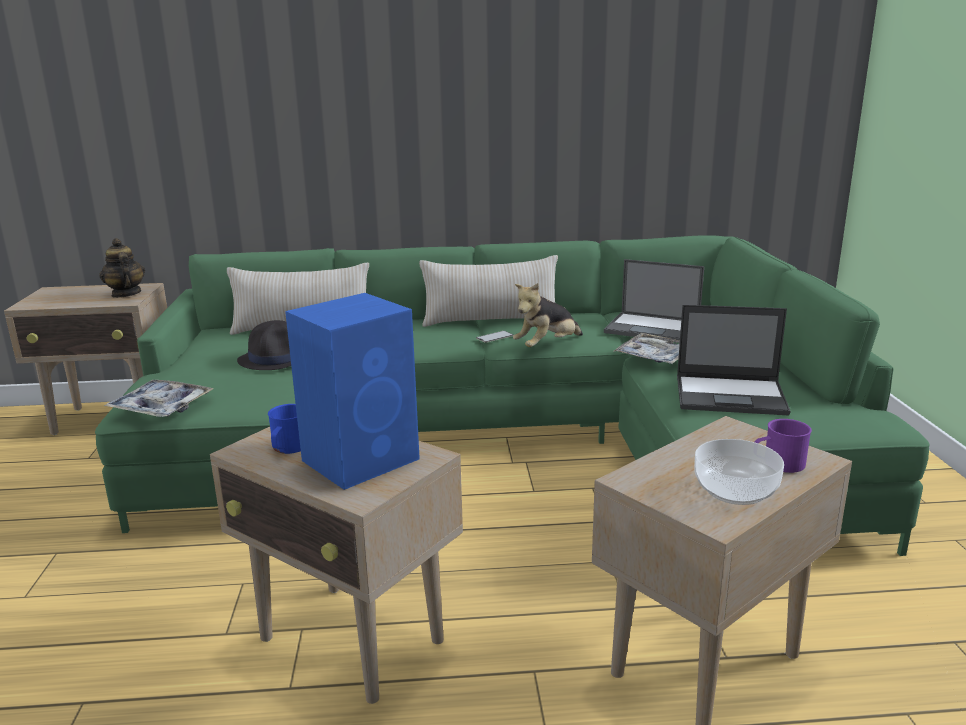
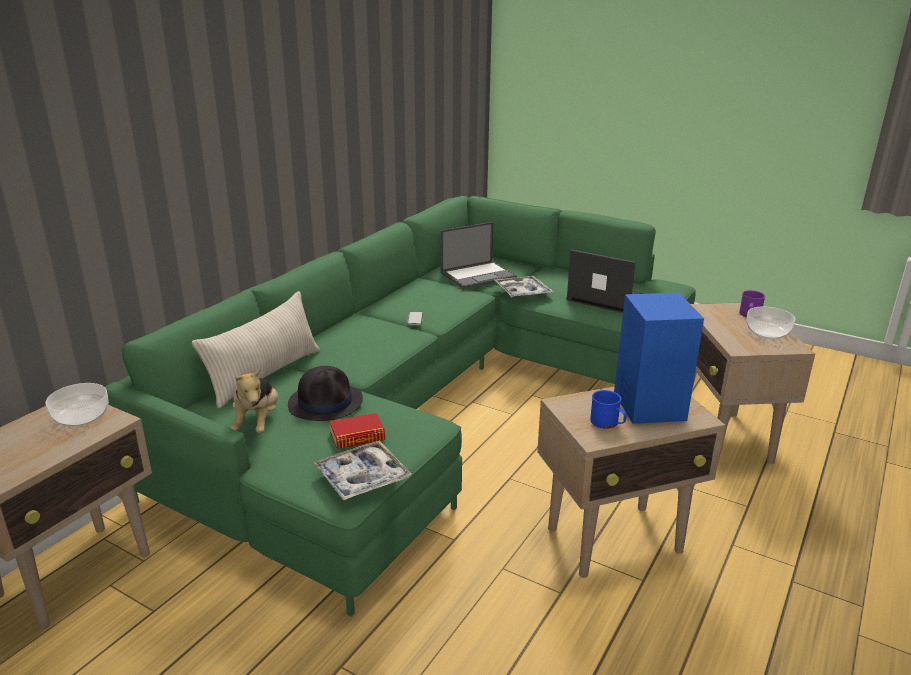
camera: 55 degrees left, 5 degrees up
teapot [99,238,145,298] -> bowl [45,383,109,427]
beige pillow [419,255,558,327] -> none
plush toy [513,283,583,347] -> plush toy moved to [231,368,278,433]
laptop [677,305,791,415] -> laptop turned 105 degrees counterclockwise [566,250,644,313]
none -> book [330,413,385,449]

